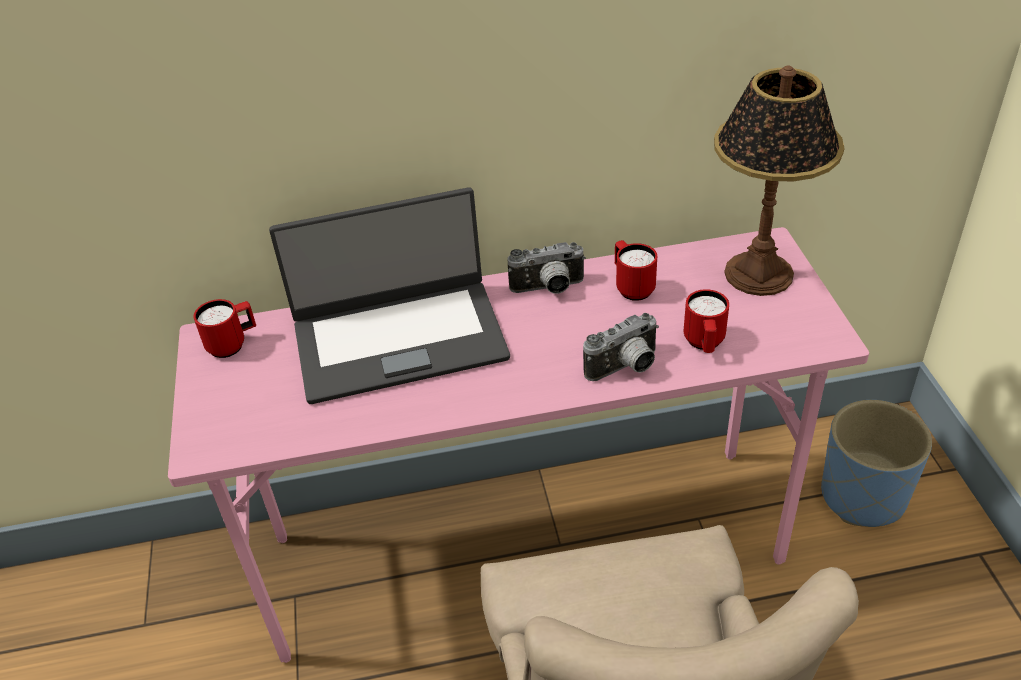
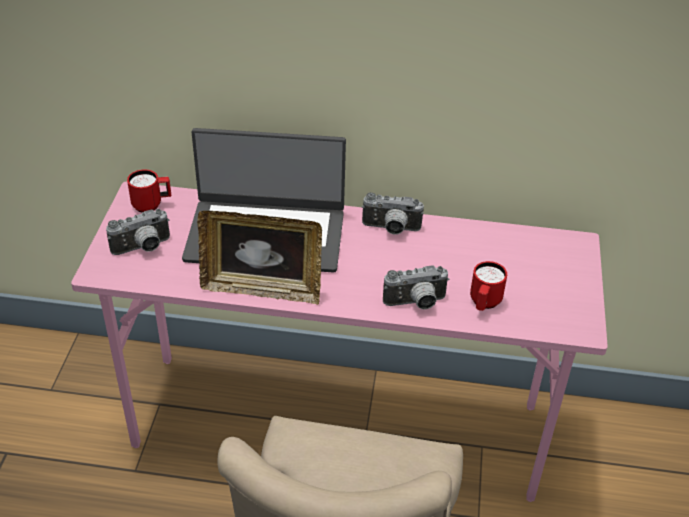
camera: 15 degrees right, 0 degrees up
red mug [615,240,657,301] -> none
table lamp [714,66,845,296] -> none
blue planter [821,400,932,527] -> none
none -> camera [106,209,170,255]
none -> picture frame [197,211,322,305]

